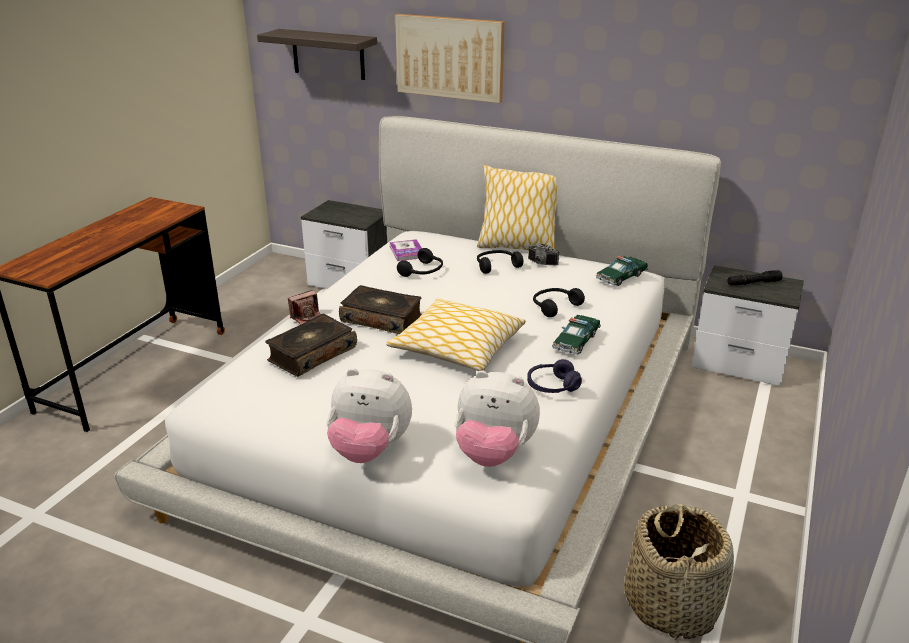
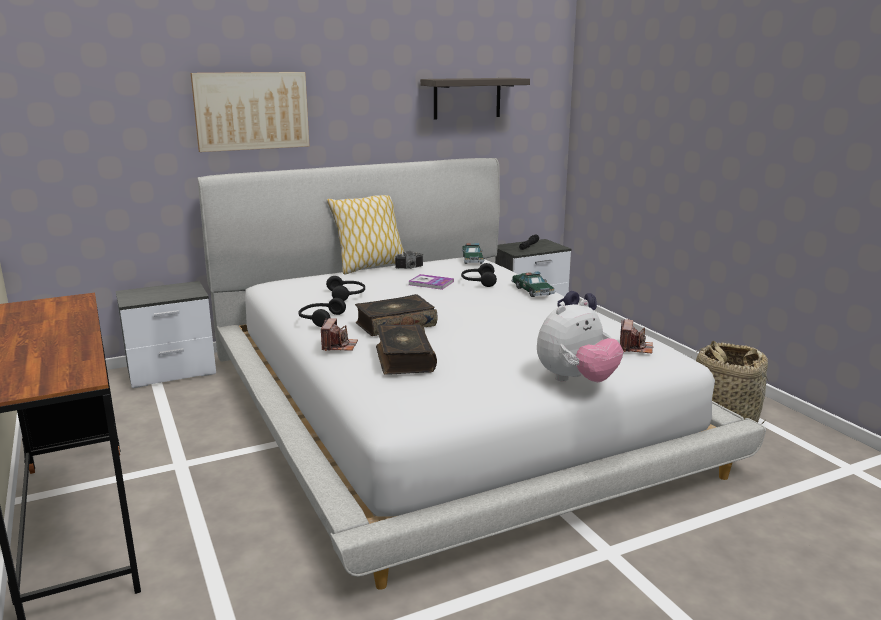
camera: 50 degrees left, 10 degrees down
shelf [257,29,377,80] -> shelf moved to [420,78,530,119]
pillow [386,298,526,371] -> none
book [389,239,422,261] -> book moved to [408,274,454,290]
plush toy [455,370,540,467] -> camera [620,319,653,354]
black headphones [477,250,523,274] -> black headphones moved to [298,298,346,327]

